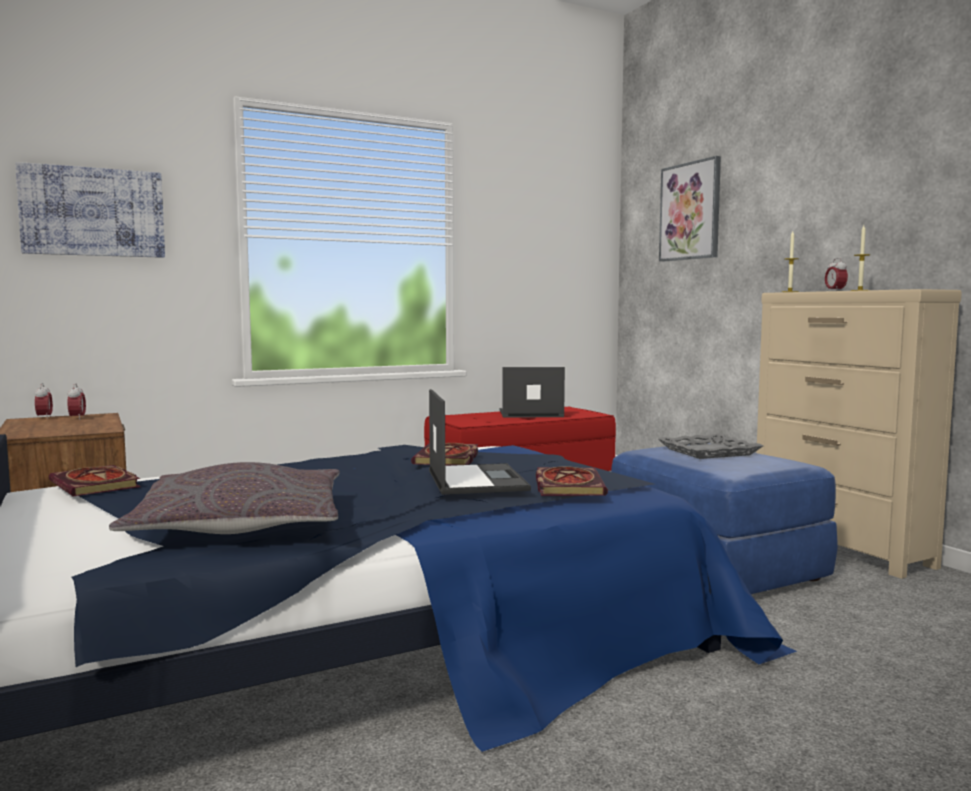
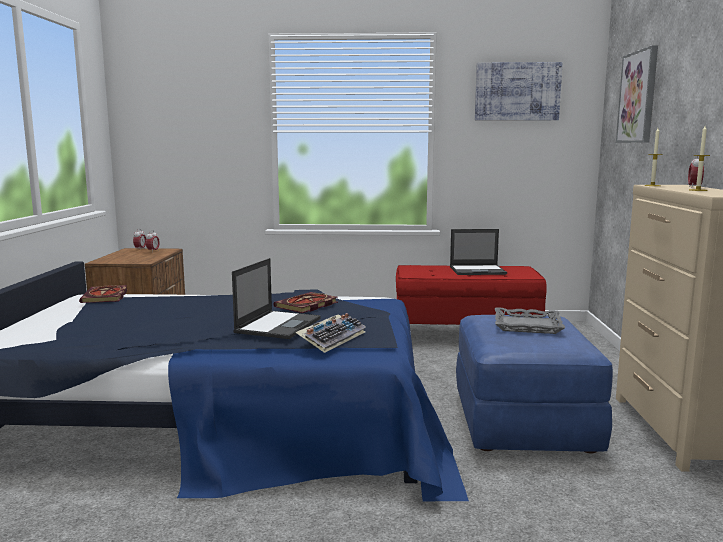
camera: 30 degrees right, 5 degrees up
picture [15,162,165,258] -> picture moved to [475,62,563,120]
grey pillow [109,462,340,534] -> none
laptop [499,367,565,418] -> laptop turned 150 degrees clockwise [450,229,507,275]
book [536,466,608,496] -> keyboard [295,313,366,353]

